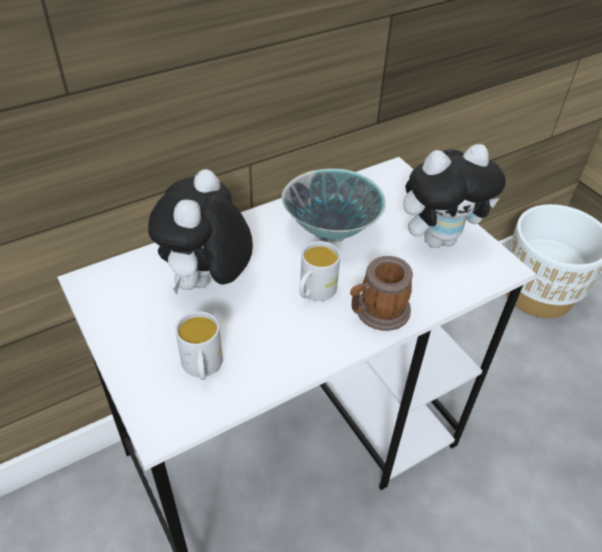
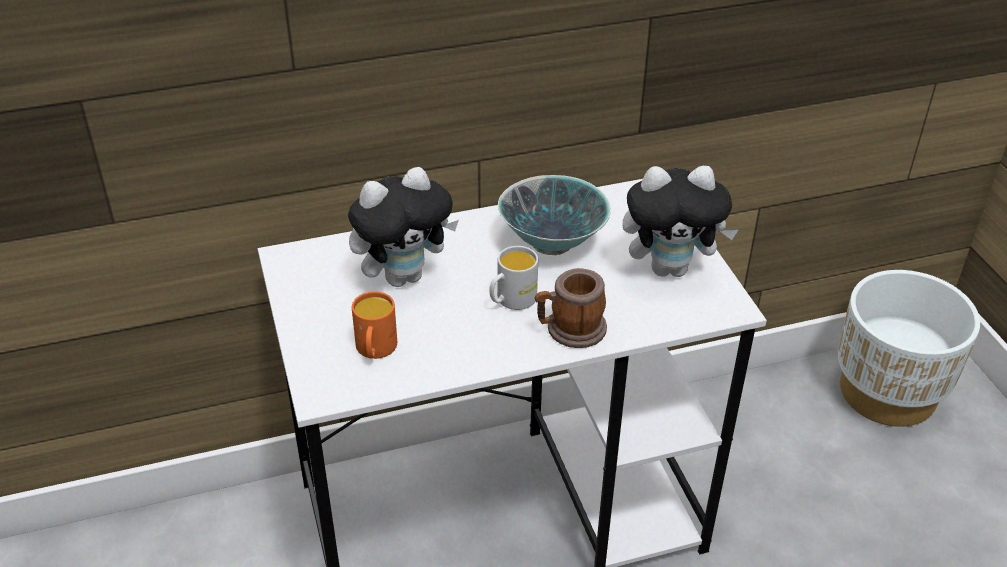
camera: 15 degrees right, 5 degrees down
plush toy [148,169,253,295] -> plush toy turned 150 degrees counterclockwise [348,167,459,287]
white mug [175,311,223,380] -> orange mug [352,291,397,359]

